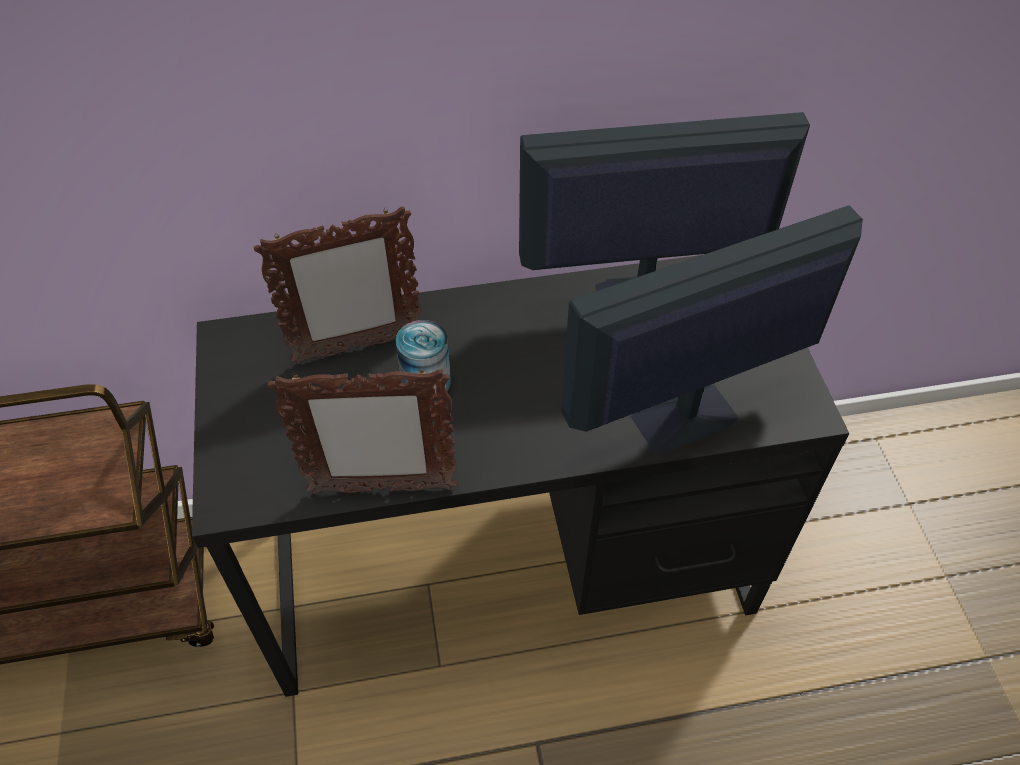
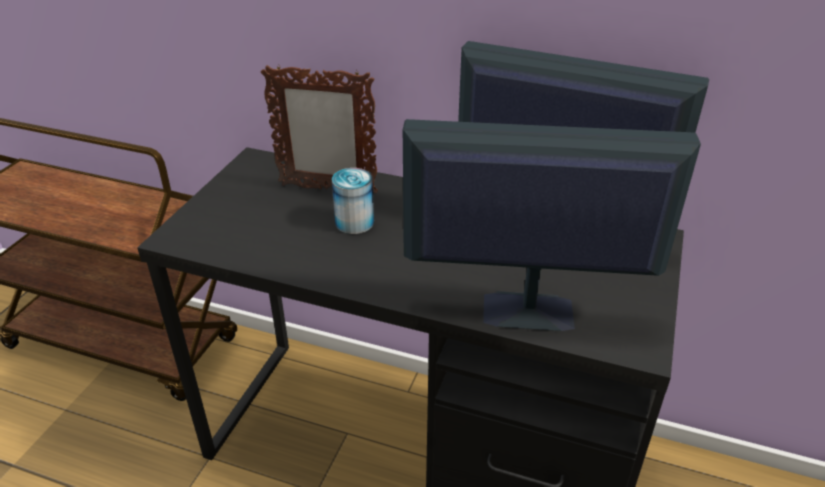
camera: 30 degrees right, 15 degrees down
picture frame [268,367,458,494] -> none

